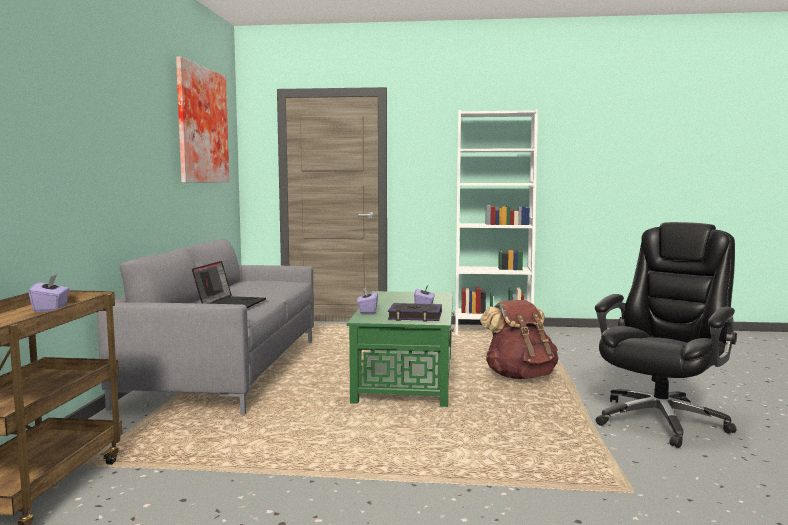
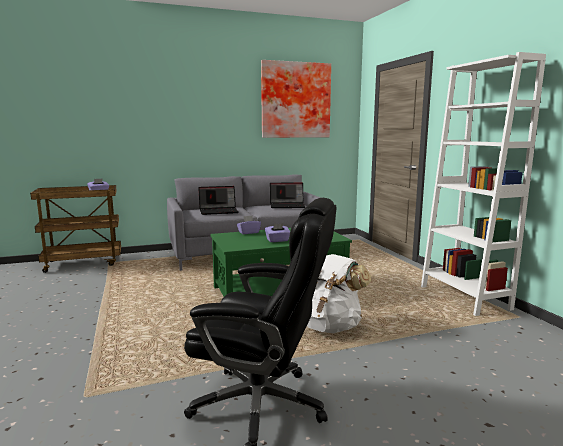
camera: 65 degrees right, 5 degrees up
book [388,303,442,322] -> none
brown backpack [480,300,558,379] -> white backpack [307,254,371,333]
none -> laptop [270,182,305,208]

